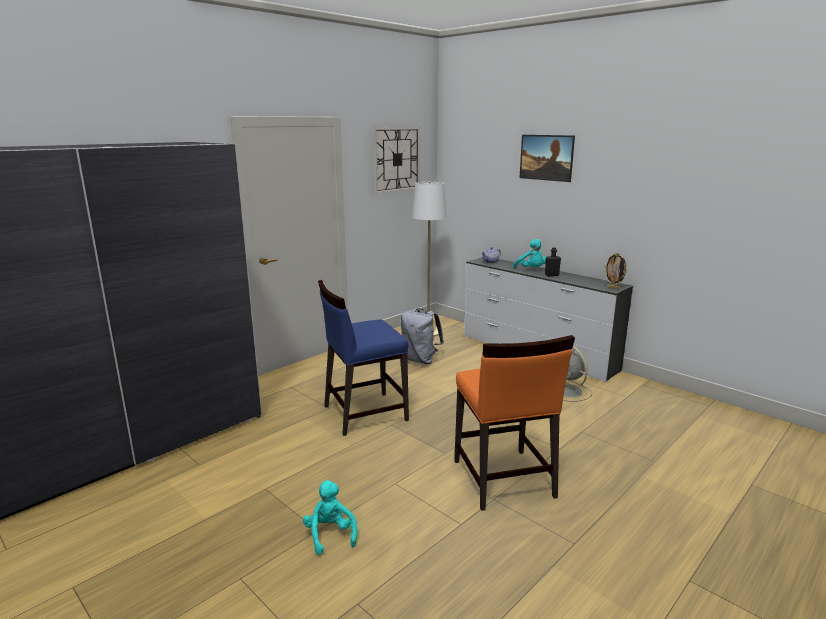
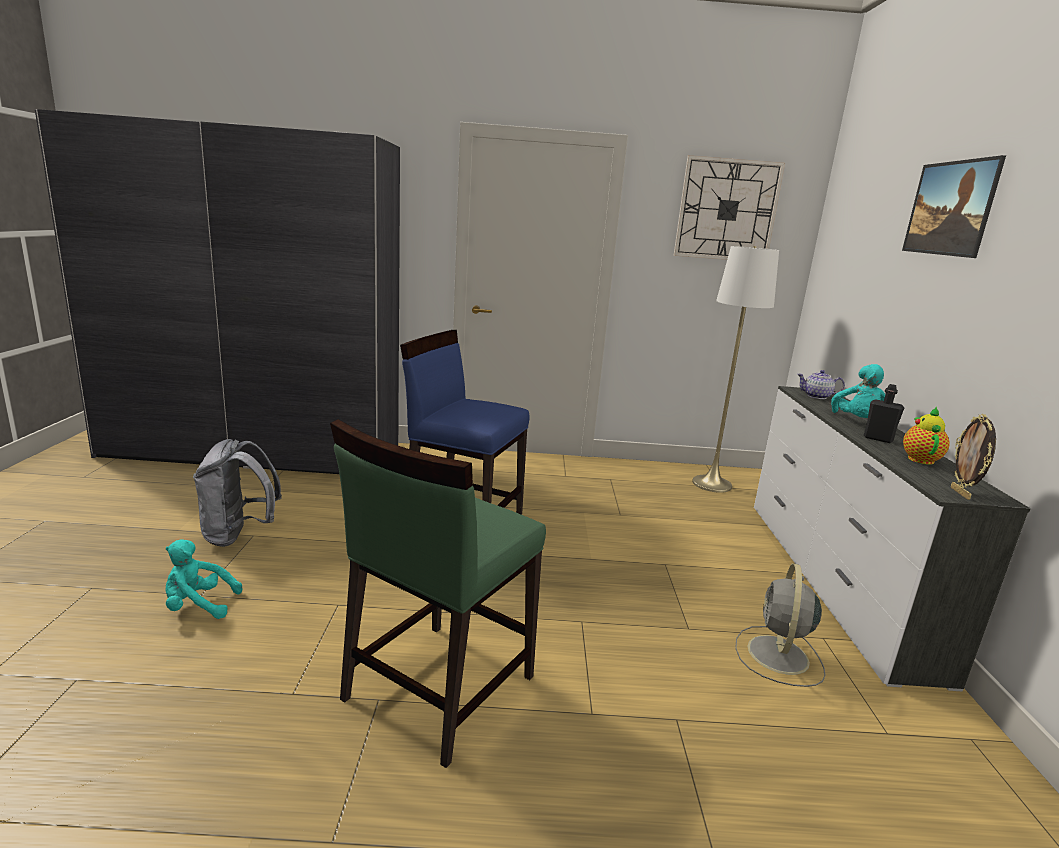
camera: 45 degrees right, 0 degrees up
turquoise plush toy [303,480,357,555] -> turquoise plush toy turned 120 degrees counterclockwise [165,539,242,619]
grey backpack [401,308,444,364] -> grey backpack moved to [193,439,282,547]
orange chair [454,335,575,511] -> green chair [330,419,546,768]
none -> teapot [903,407,950,465]

